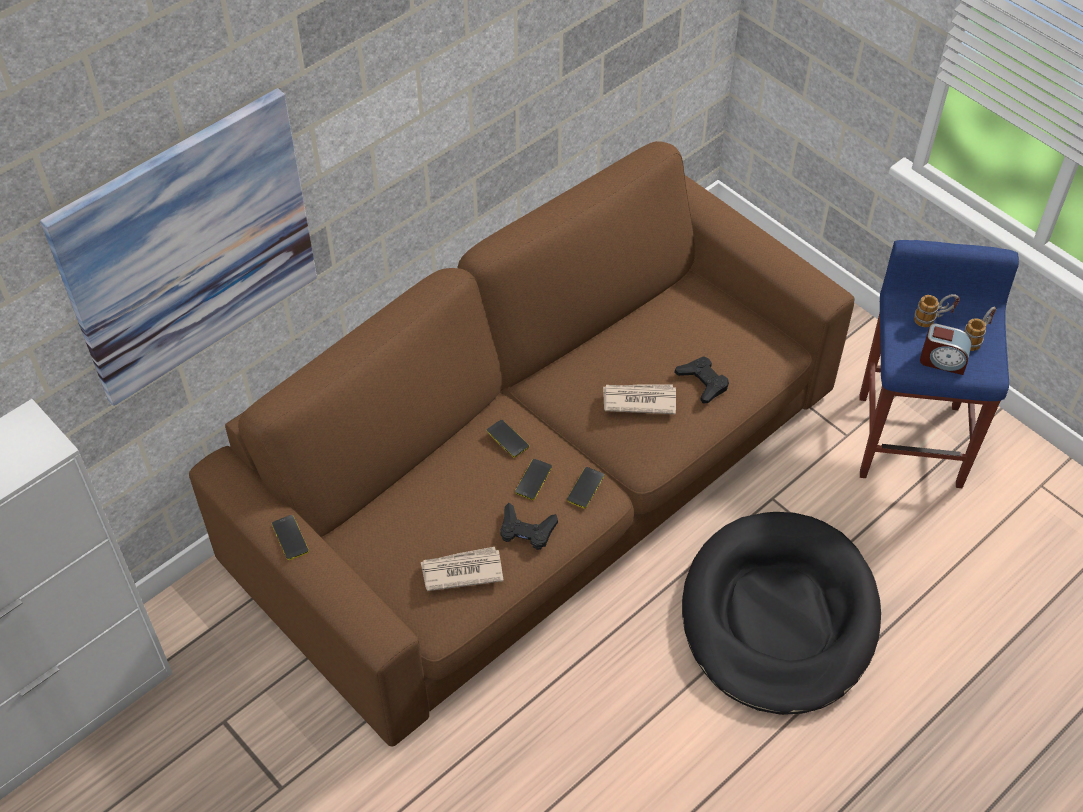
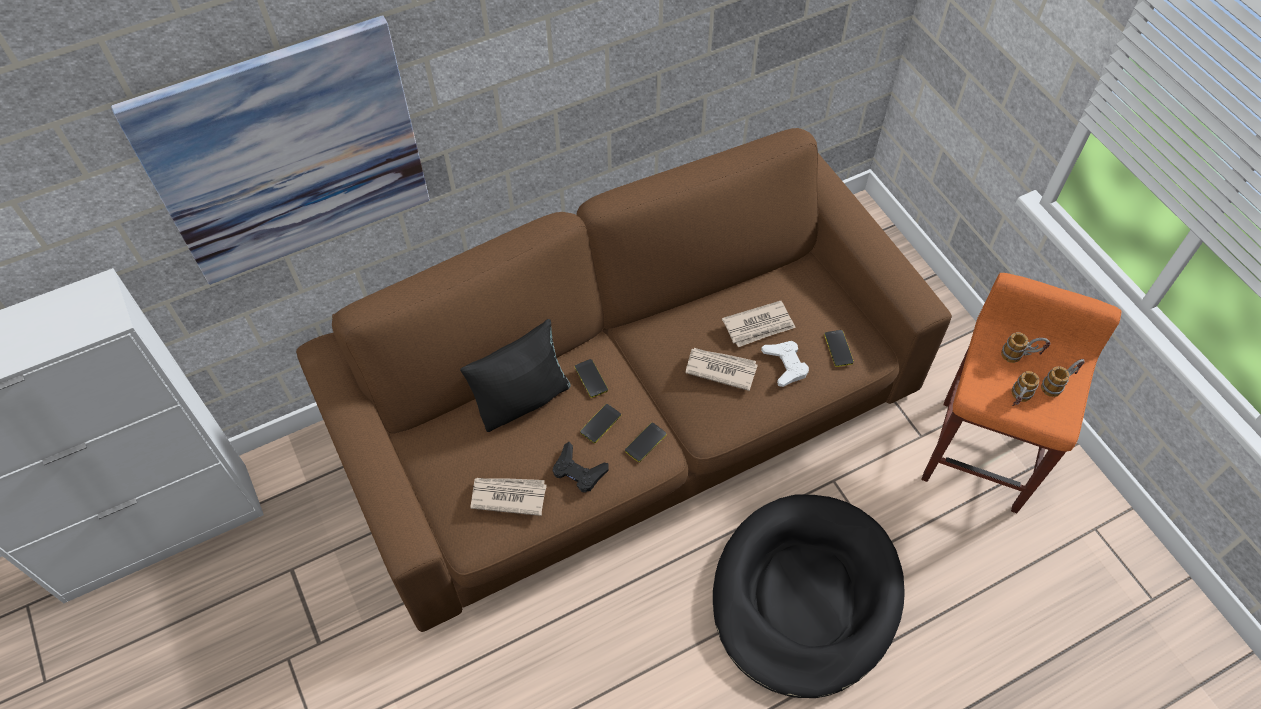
camera: 15 degrees right, 5 degrees up
phone [272,515,309,560] -> phone moved to [824,330,854,367]
black game controller [675,356,729,403] -> white game controller [761,341,809,387]
blue stool [860,240,1019,488] -> orange stool [921,273,1121,513]
alarm clock [920,323,972,375] -> mug [1012,371,1039,406]
none -> black pillow [460,319,571,432]
none -> newspaper [722,301,796,347]

